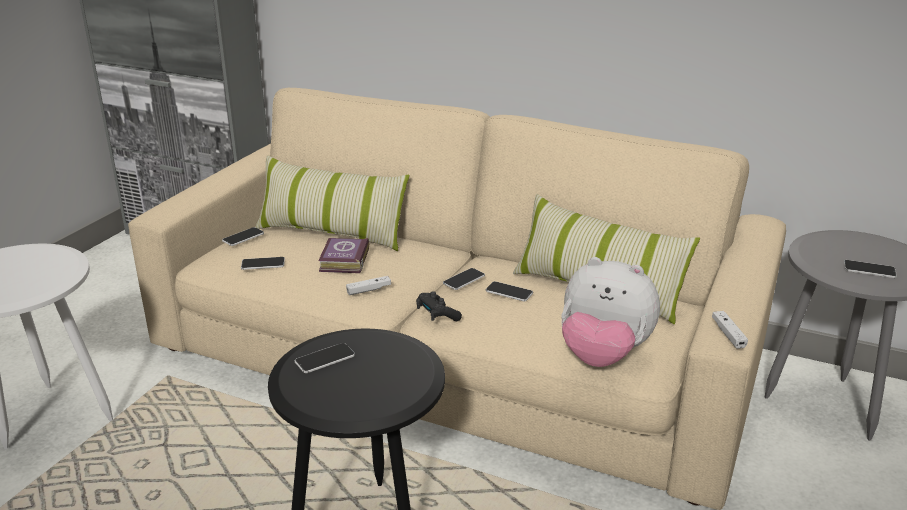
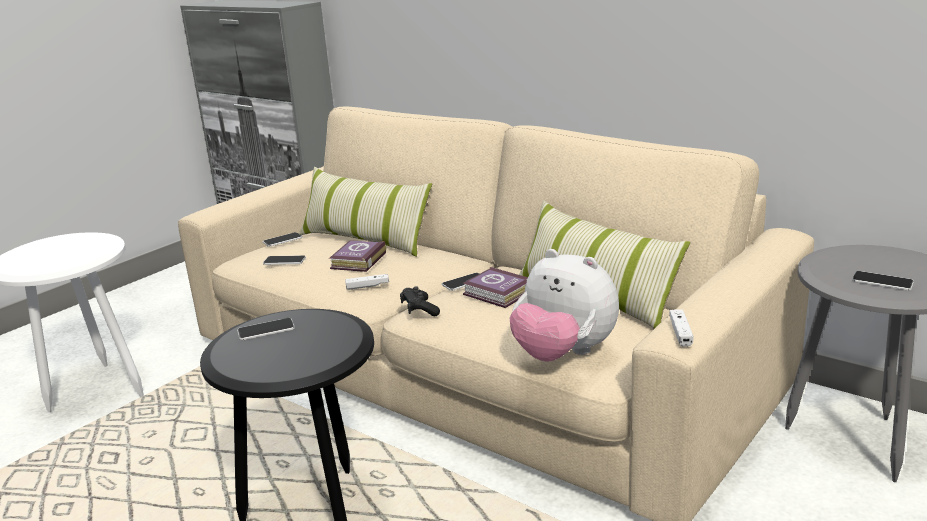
camera: 15 degrees right, 5 degrees down
phone [486,281,533,301] -> book [463,267,528,308]

